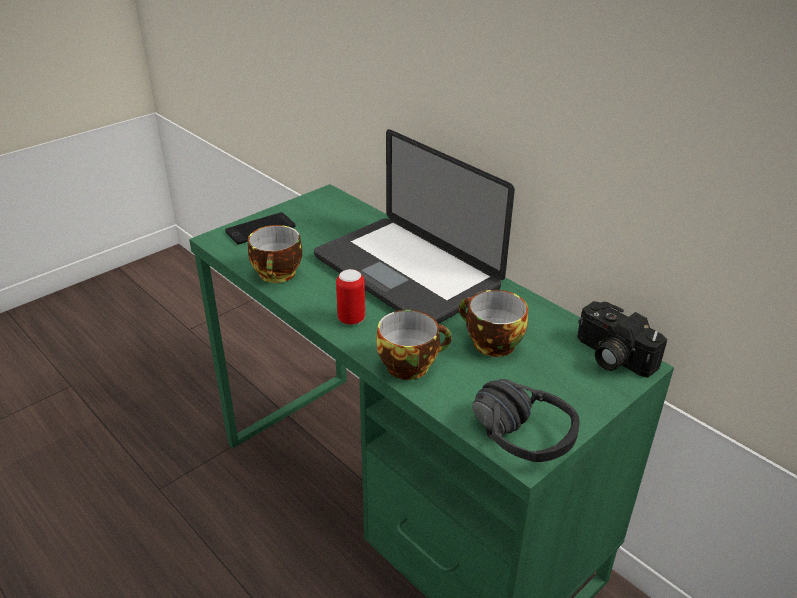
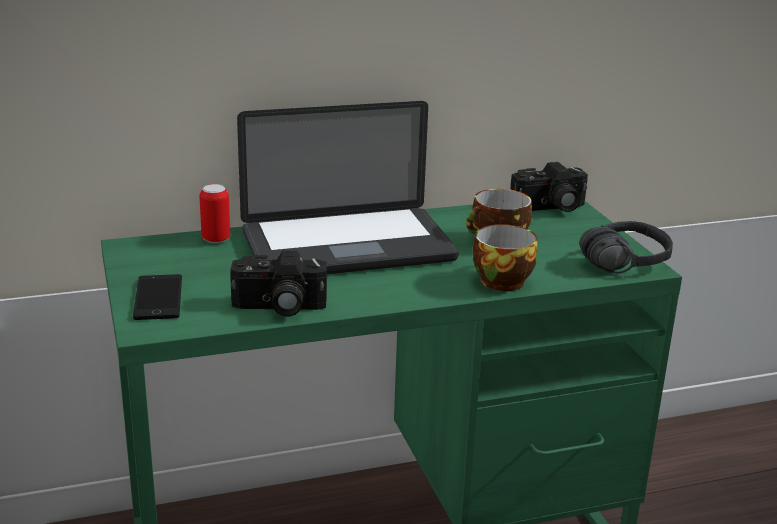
camera: 65 degrees left, 10 degrees down
cup [248,225,302,283] -> camera [230,250,327,317]
can [336,269,365,325] -> can moved to [199,184,230,243]

